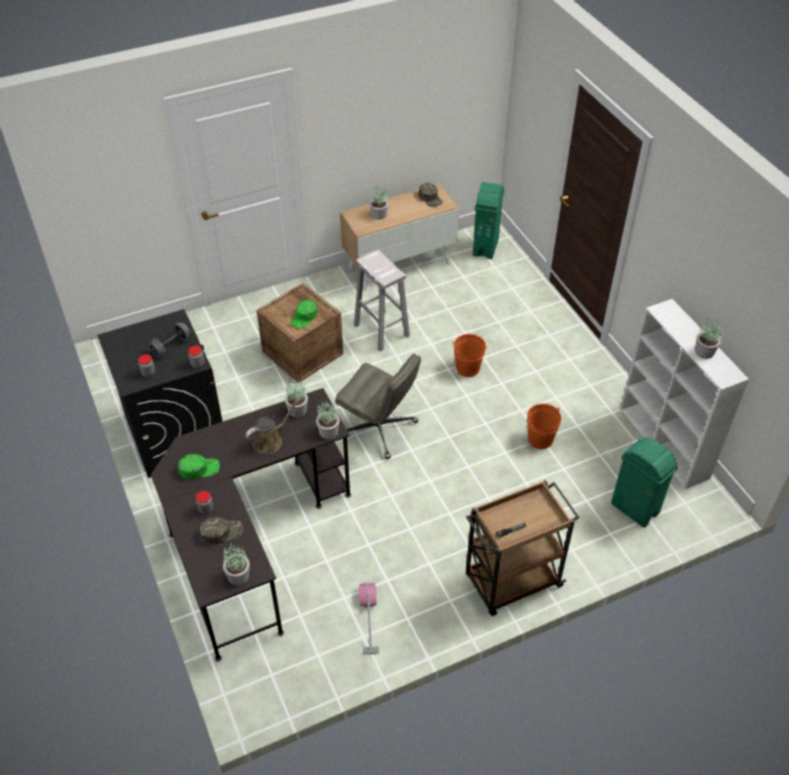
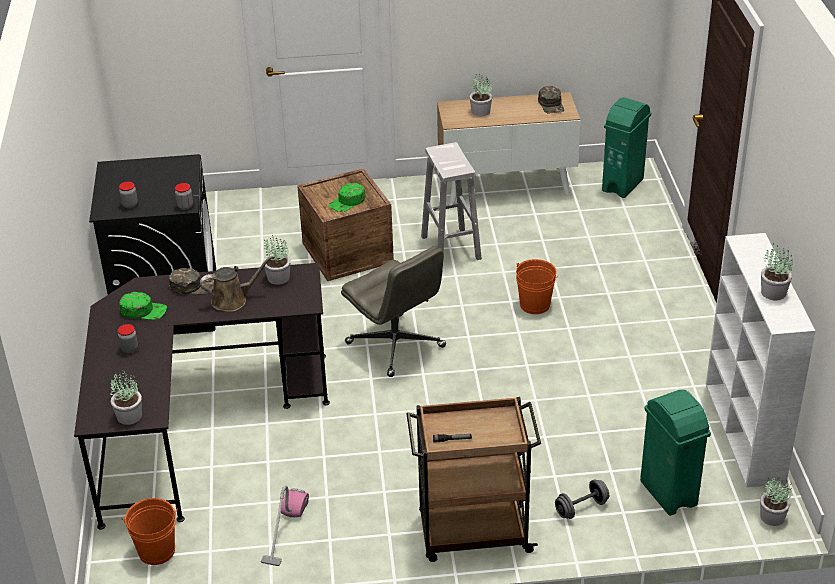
camera: 20 degrees right, 10 degrees down
grey dumbbell [149,323,191,357] -> grey dumbbell moved to [555,480,609,519]
green cap [200,517,243,545] -> green cap moved to [169,268,214,294]
potted plant [316,401,340,439] -> potted plant moved to [760,476,792,526]
orange bucket [527,403,561,449] -> orange bucket moved to [121,498,178,565]

